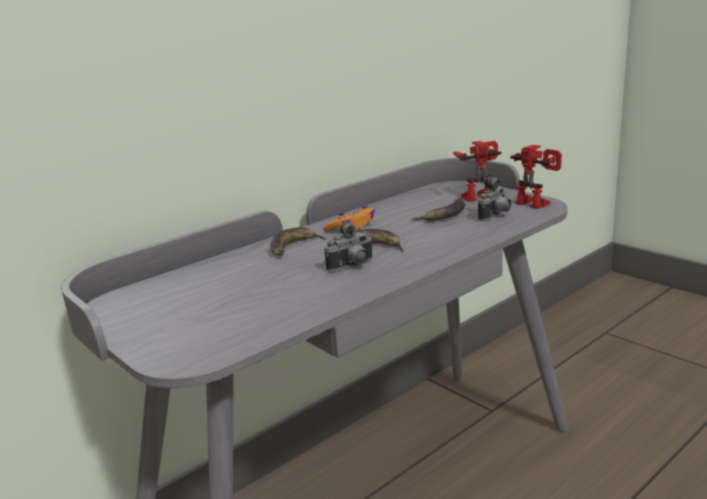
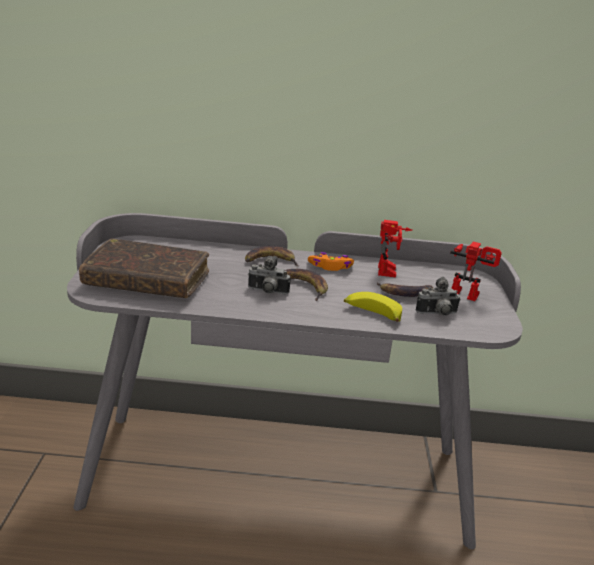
camera: 40 degrees right, 5 degrees up
toy robot [510,145,562,209] -> toy robot moved to [378,220,412,277]
none -> brown book [79,238,209,298]
none -> banana [344,292,402,322]

